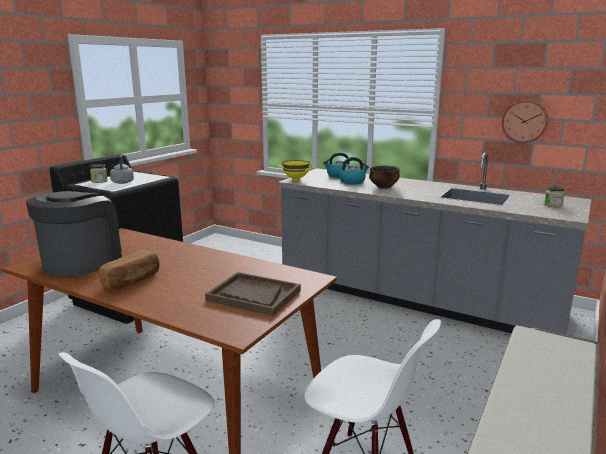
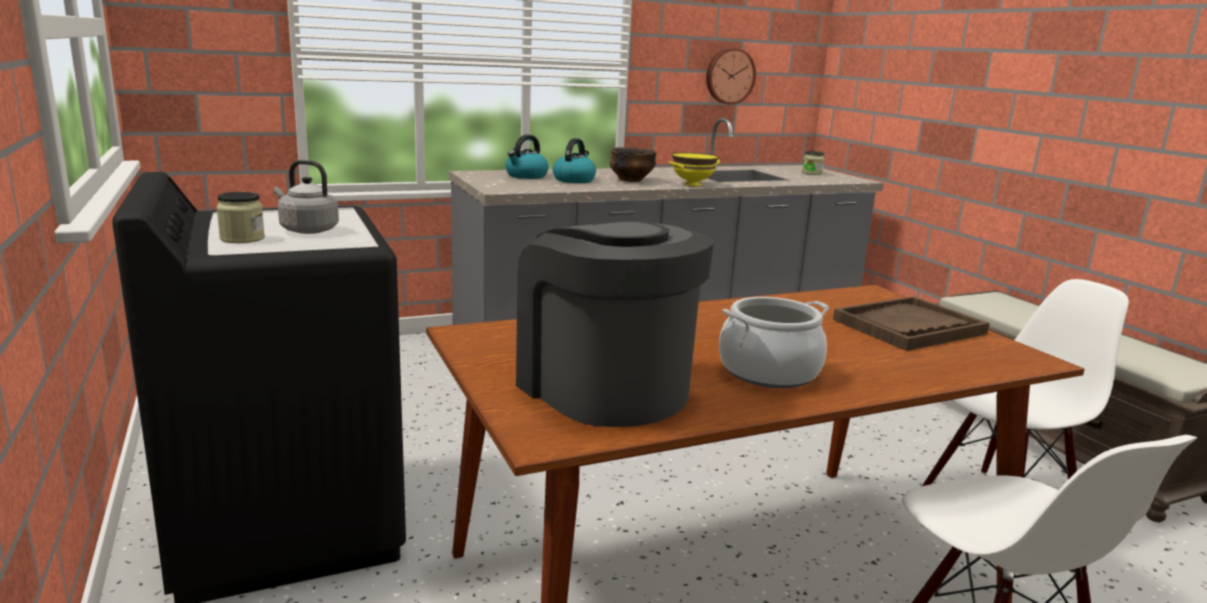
camera: 55 degrees left, 0 degrees up
bread [99,250,160,290] -> cooking pot [719,297,829,388]
yellow bowl [279,160,314,181] -> yellow bowl moved to [668,152,720,186]

